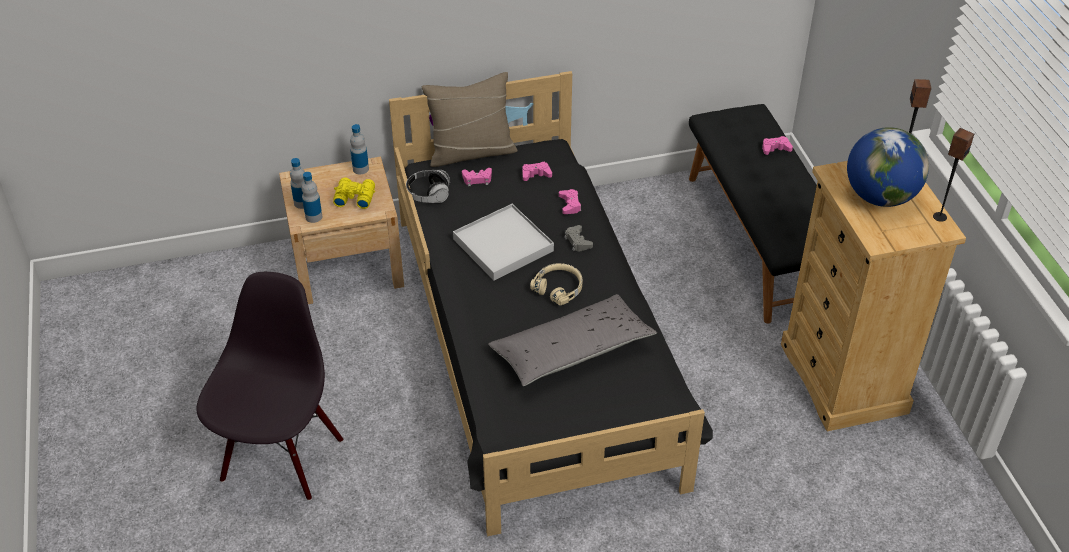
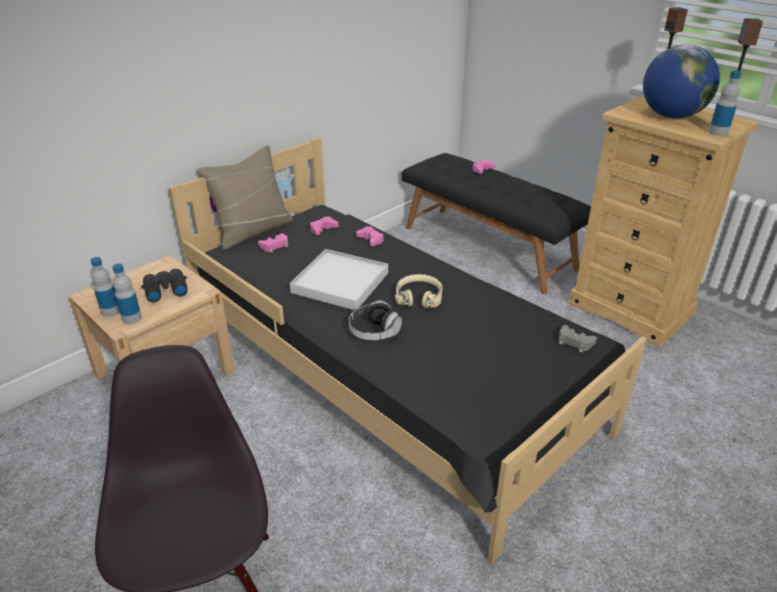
camera: 30 degrees left, 10 degrees down
yellow binoculars [333,177,375,209] -> black binoculars [141,269,187,302]
bottle [350,124,369,174] -> bottle moved to [709,71,742,136]
headphones [406,170,450,203] -> headphones moved to [349,300,402,340]
grey pillow [488,294,657,386] -> none
grey game controller [564,225,593,251] -> grey game controller moved to [558,325,597,352]

